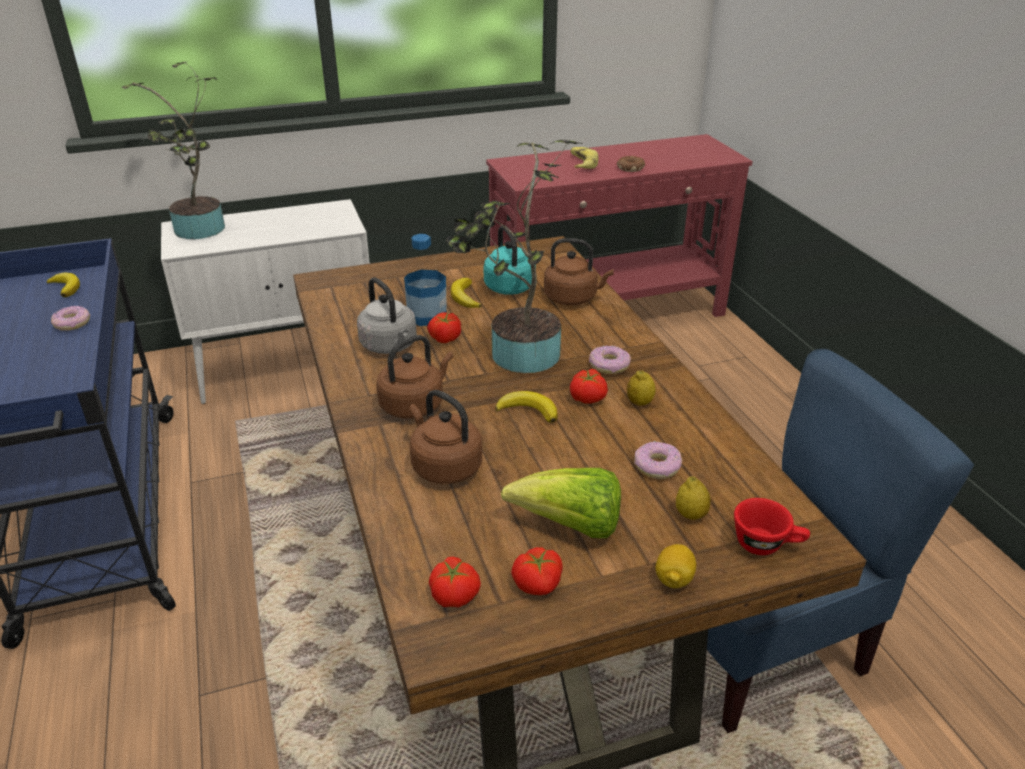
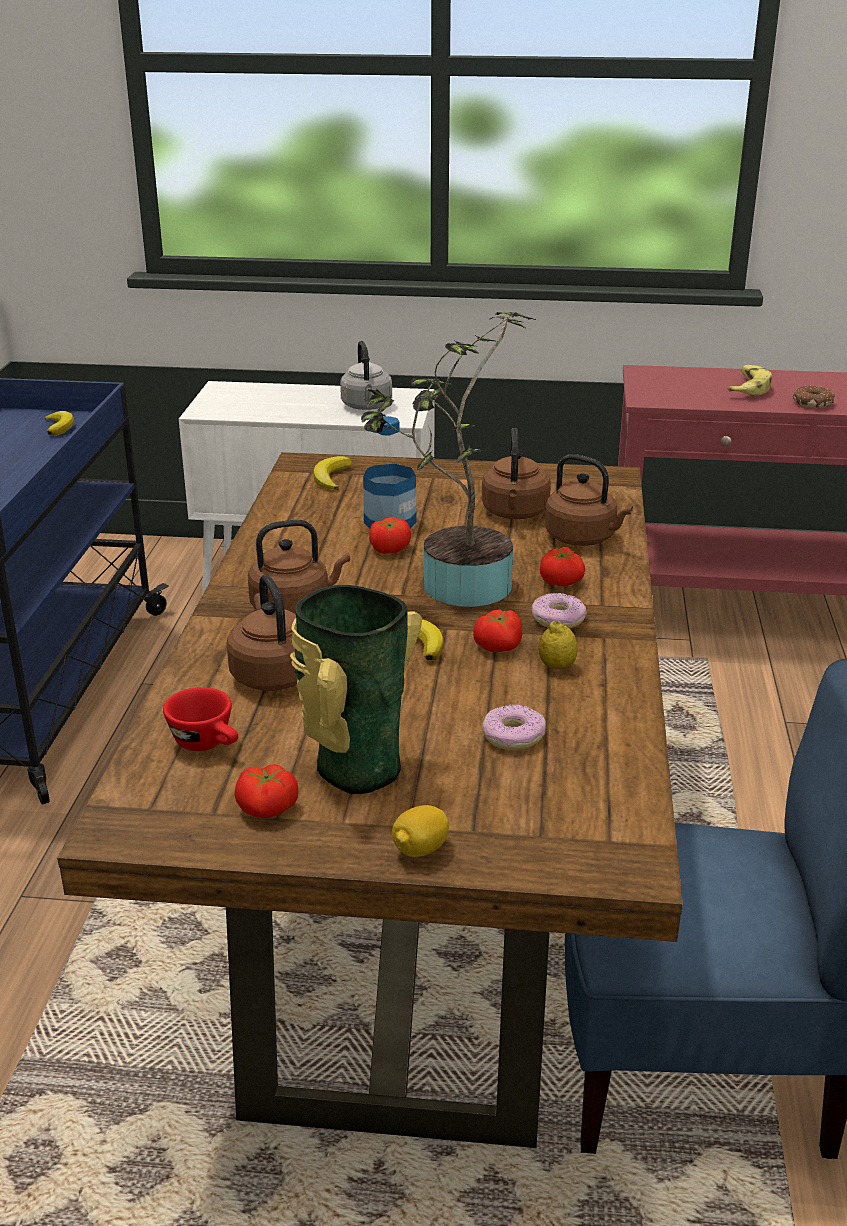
camera: 25 degrees right, 5 degrees down
donut [51,306,91,331] -> none
potted plant [121,61,225,239] -> none
grey kettle [357,277,417,354] -> grey kettle moved to [340,341,392,410]
tomato [429,557,481,608] -> tomato moved to [540,547,585,587]
banana [450,278,482,308] -> banana moved to [313,456,352,490]
turquoise kettle [483,225,536,295] -> brown kettle [482,428,551,519]
lettuce [501,468,621,538] -> vase [290,585,422,794]
lemon [676,477,711,520] -> none
red cup [734,498,810,555] -> red cup moved to [163,687,238,751]

